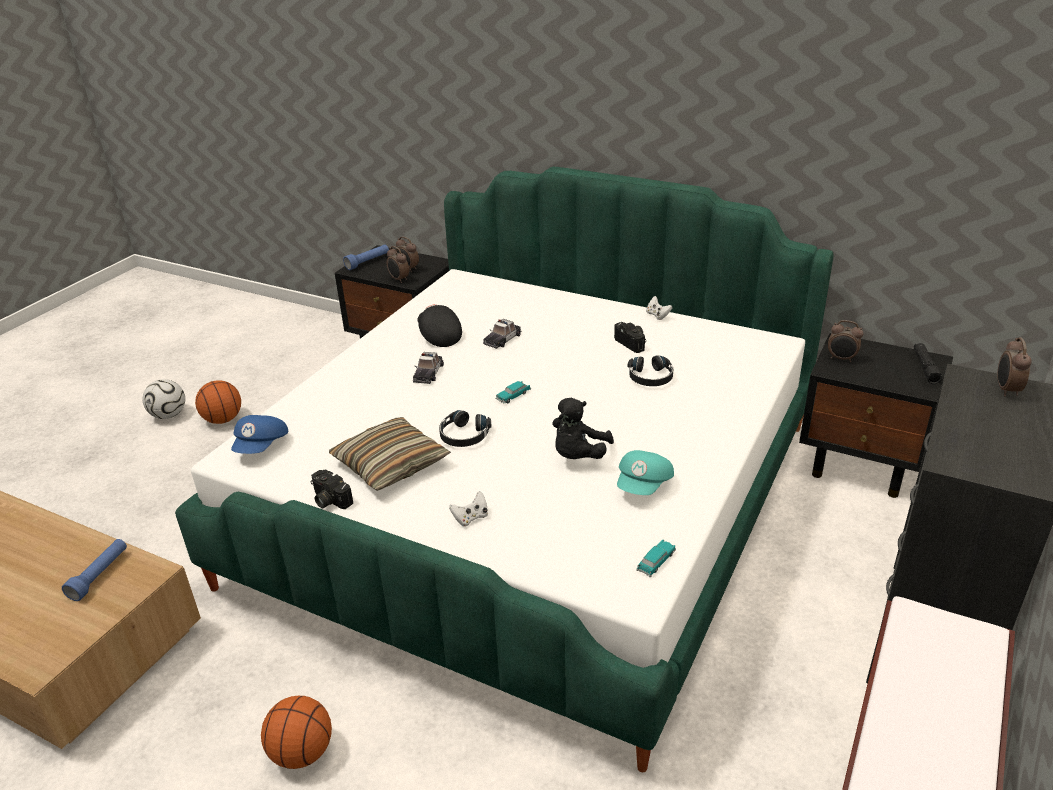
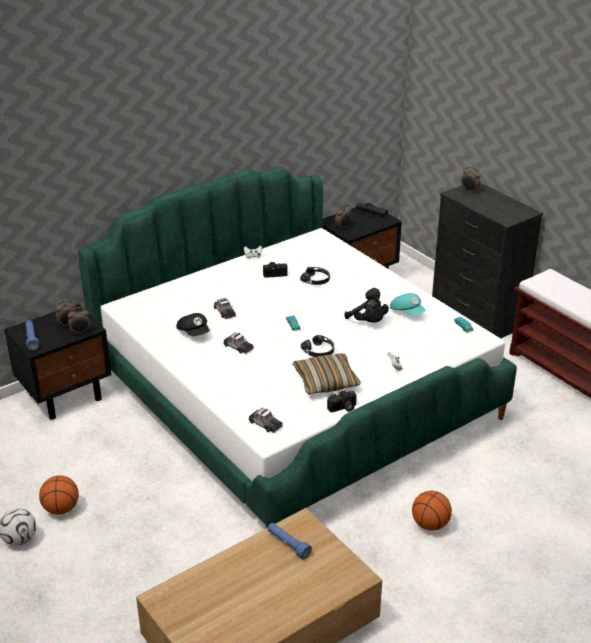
camera: 65 degrees left, 0 degrees up
blue cap [231,415,289,454] -> toy car [248,408,283,433]
black cap [418,304,462,347] -> black cap turned 120 degrees counterclockwise [177,313,210,336]

